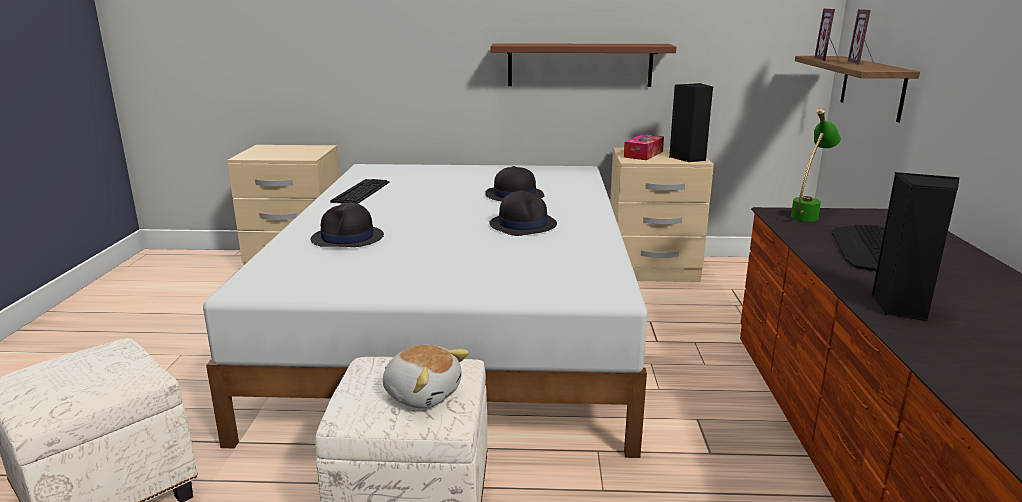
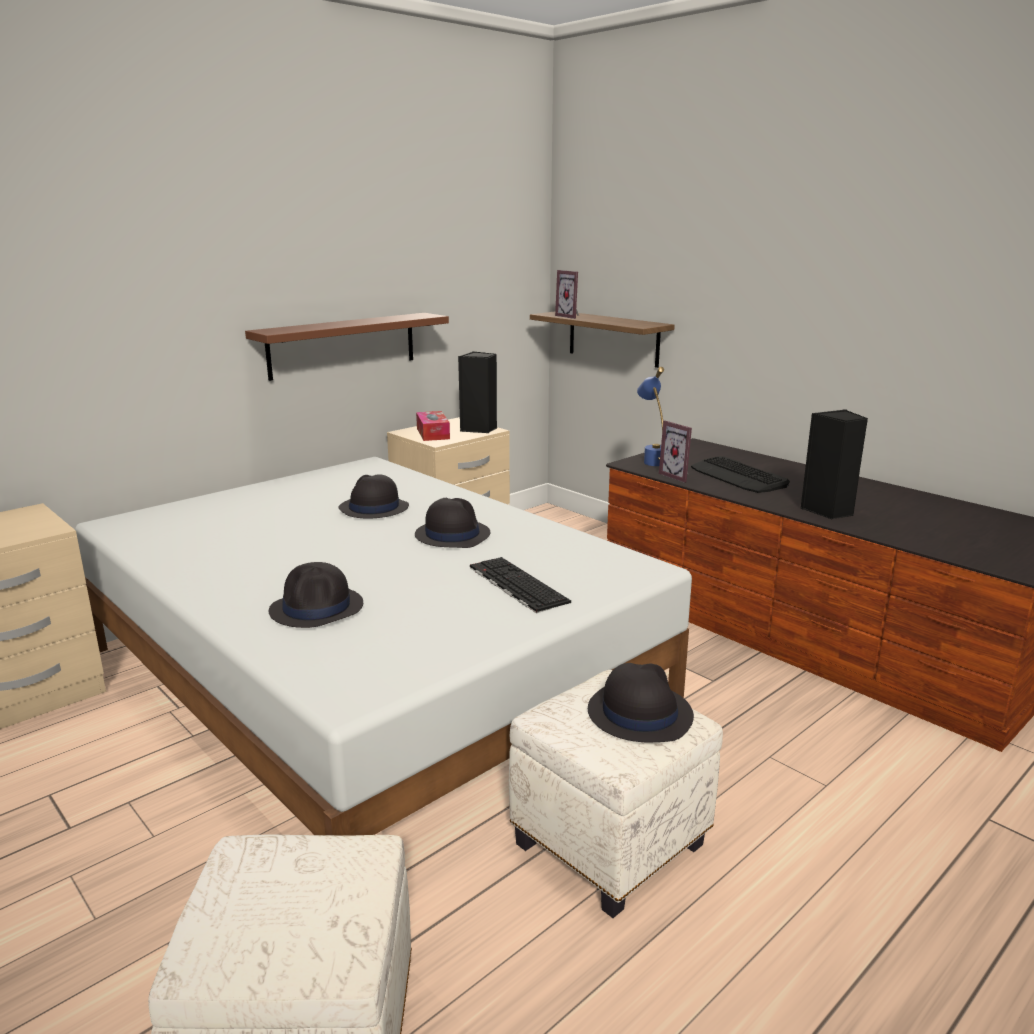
camera: 45 degrees left, 0 degrees up
keyboard [330,179,390,204] -> keyboard moved to [470,557,571,613]
plush toy [383,345,469,408] -> black hat [588,663,694,742]
green table lamp [791,108,841,222] -> blue table lamp [637,367,664,466]
picture frame [848,9,874,65] -> picture frame moved to [659,421,692,483]

